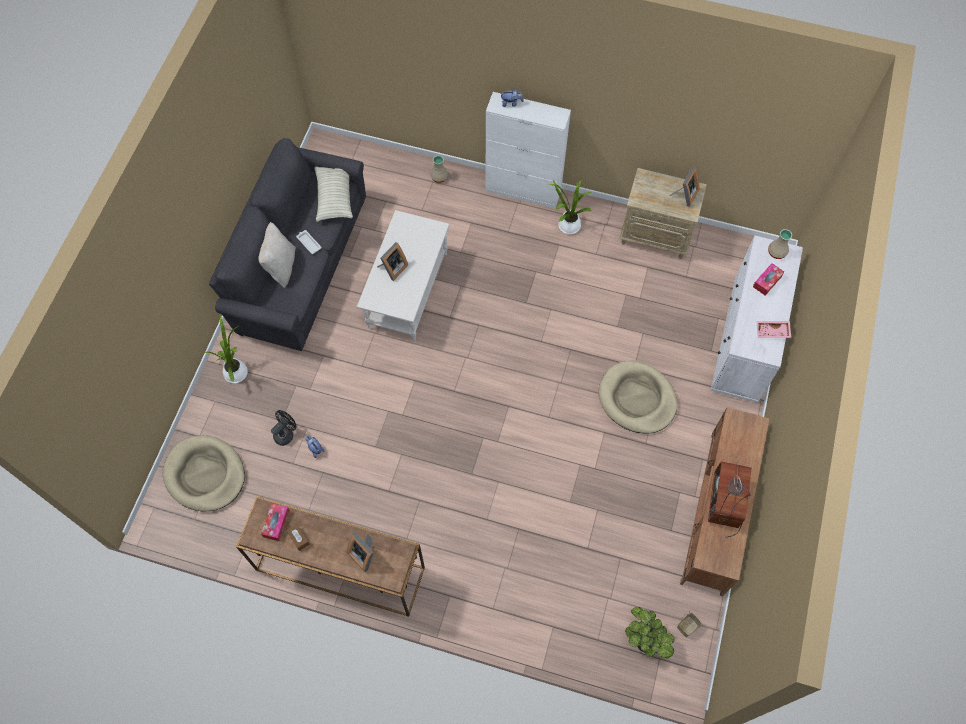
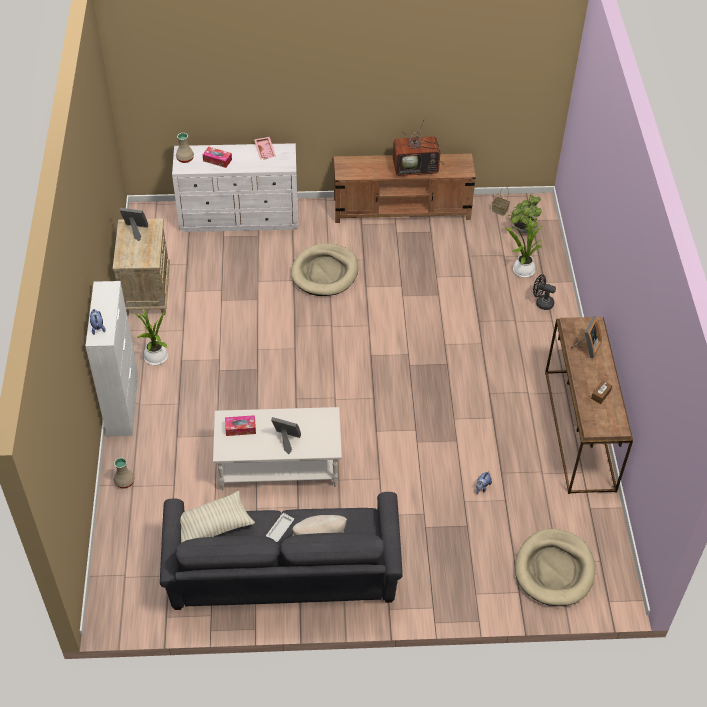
camera: 110 degrees left, 15 degrees down
potted plant [205,315,248,383] -> potted plant moved to [505,217,542,278]
tissue box [261,503,290,541] -> tissue box moved to [225,415,256,436]
black fan [271,410,296,446] -> black fan moved to [533,274,556,310]

